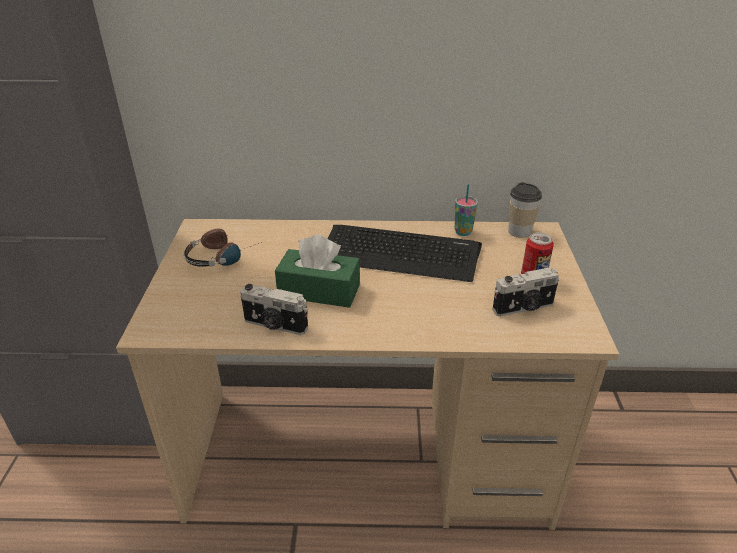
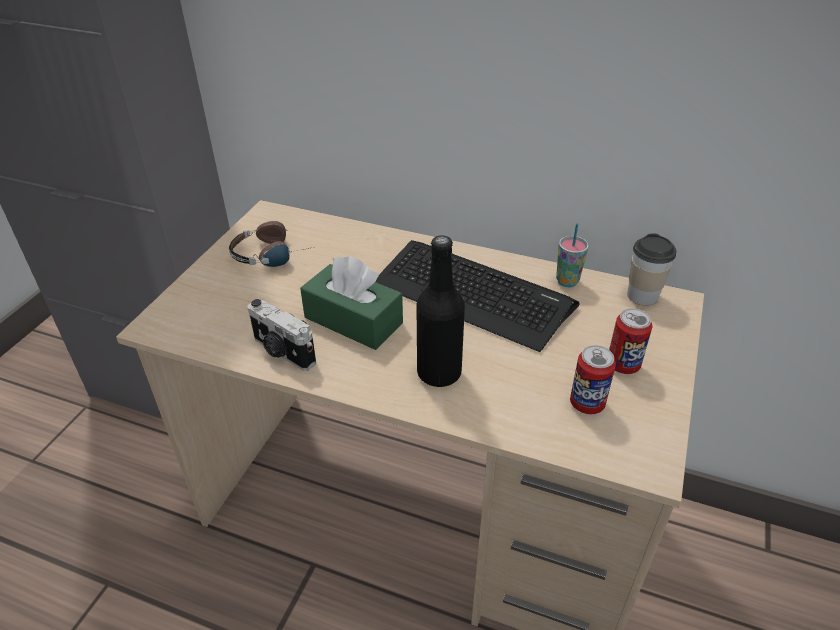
camera: 20 degrees right, 5 degrees up
camera [492,267,559,316] -> can [570,345,616,414]
none -> black bottle [416,235,465,387]

